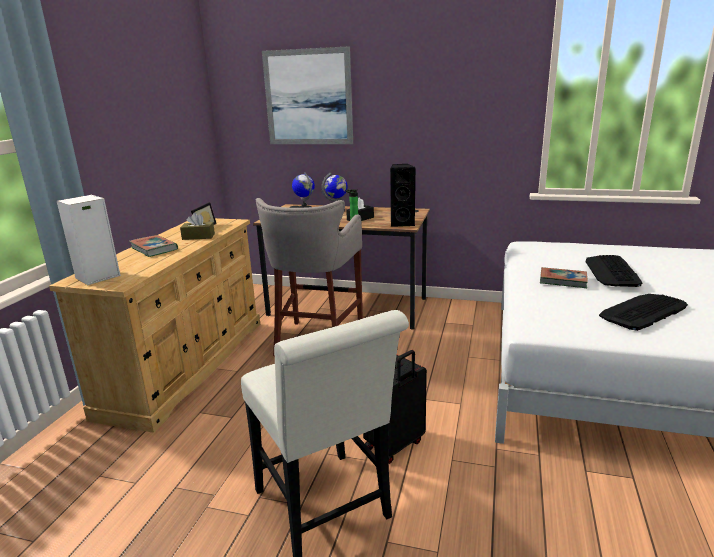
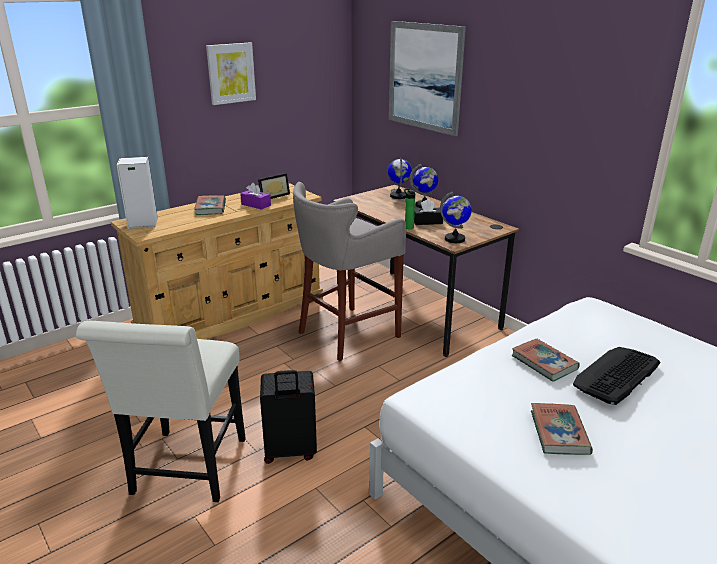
camera: 35 degrees right, 5 degrees up
brown tissue box [180,213,215,240] -> purple tissue box [240,183,271,210]
black speaker [390,164,416,227] -> globe [440,191,472,243]
keyboard [599,294,688,331] -> book [531,403,593,455]
none -> picture [206,42,256,105]

